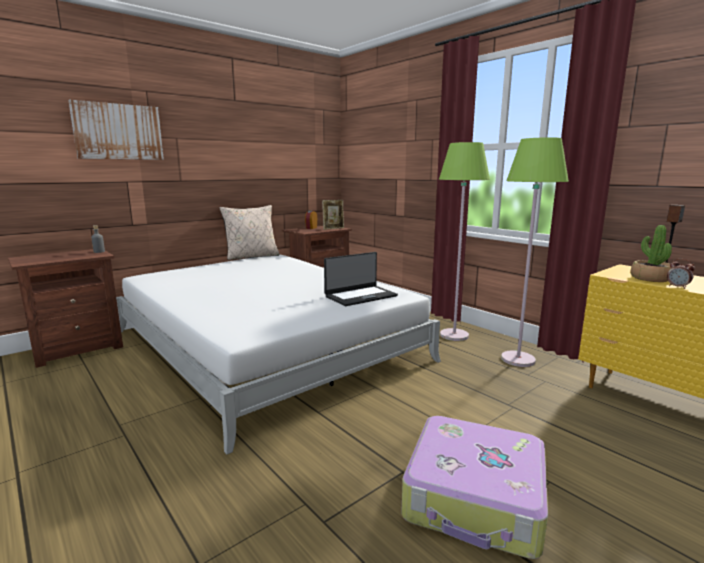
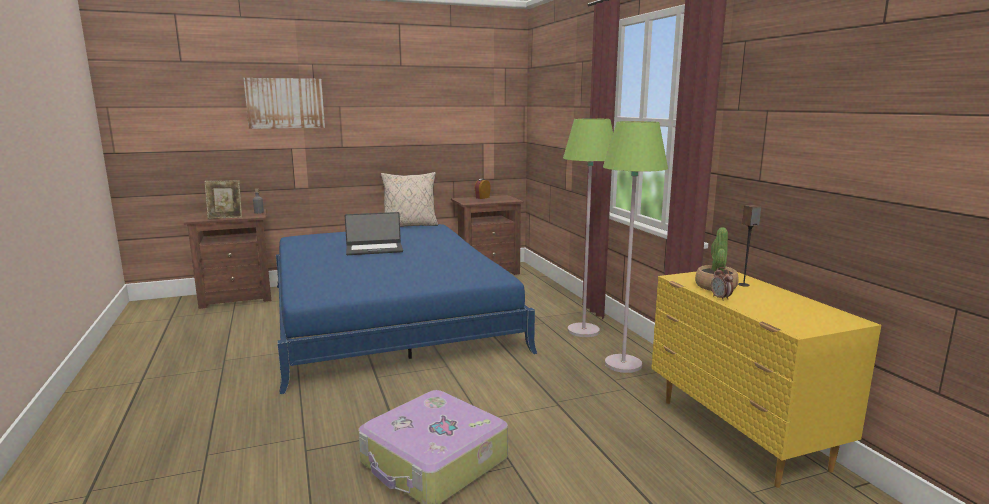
camera: 20 degrees right, 0 degrees up
white bed [116,255,441,455] -> blue bed [276,224,537,394]
picture frame [322,200,344,230] -> picture frame moved to [205,181,242,219]
laptop [324,252,398,306] -> laptop moved to [345,212,403,255]

